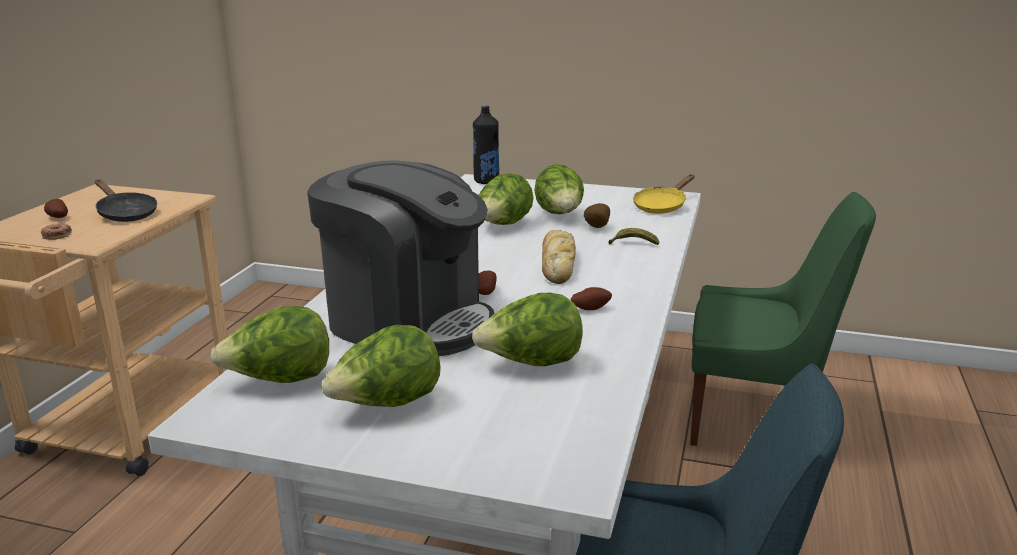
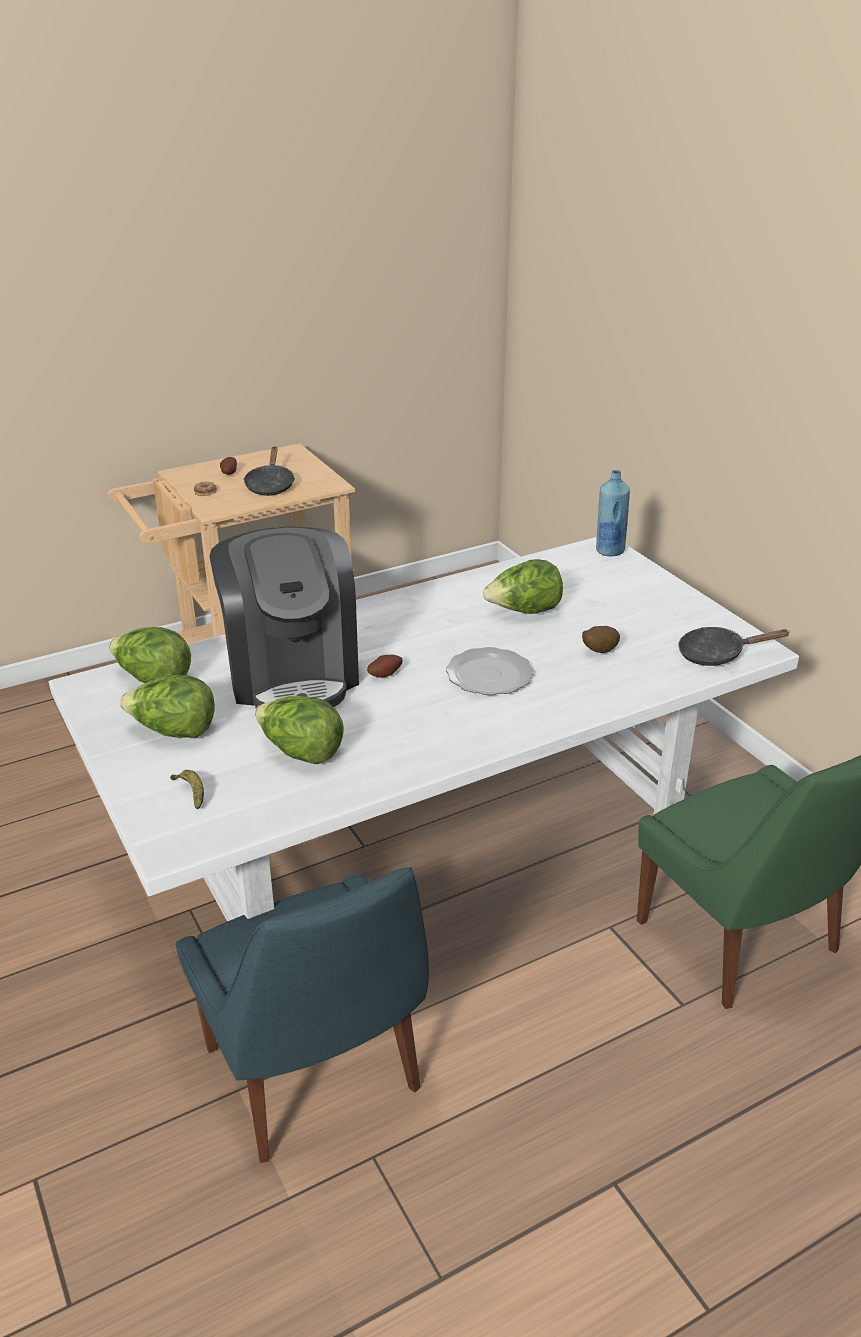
camera: 45 degrees right, 10 degrees up
black bottle [473,106,499,184] -> blue bottle [596,470,630,556]
lettuce [534,164,584,214] -> none
bread [542,230,576,284] -> plate [446,647,533,695]
potato [571,287,612,310] -> none
banana [608,228,659,245] -> banana moved to [170,770,204,810]
yellow frying pan [633,174,695,214] -> black frying pan [678,627,790,666]

